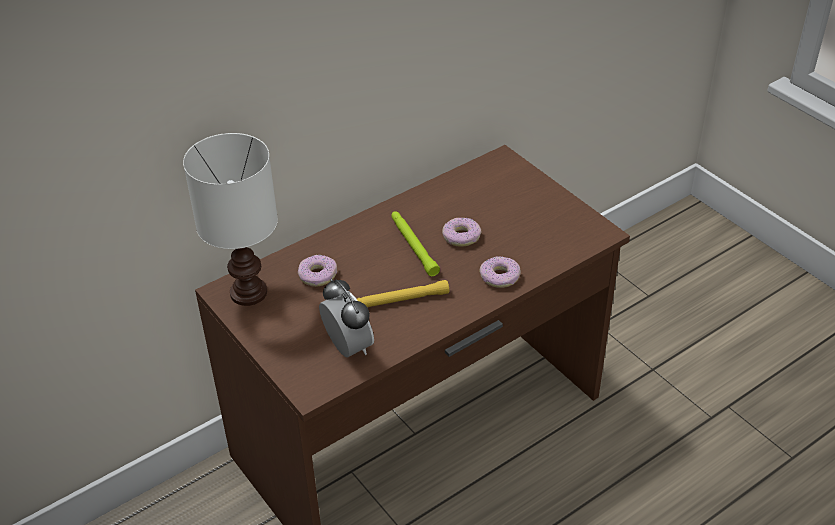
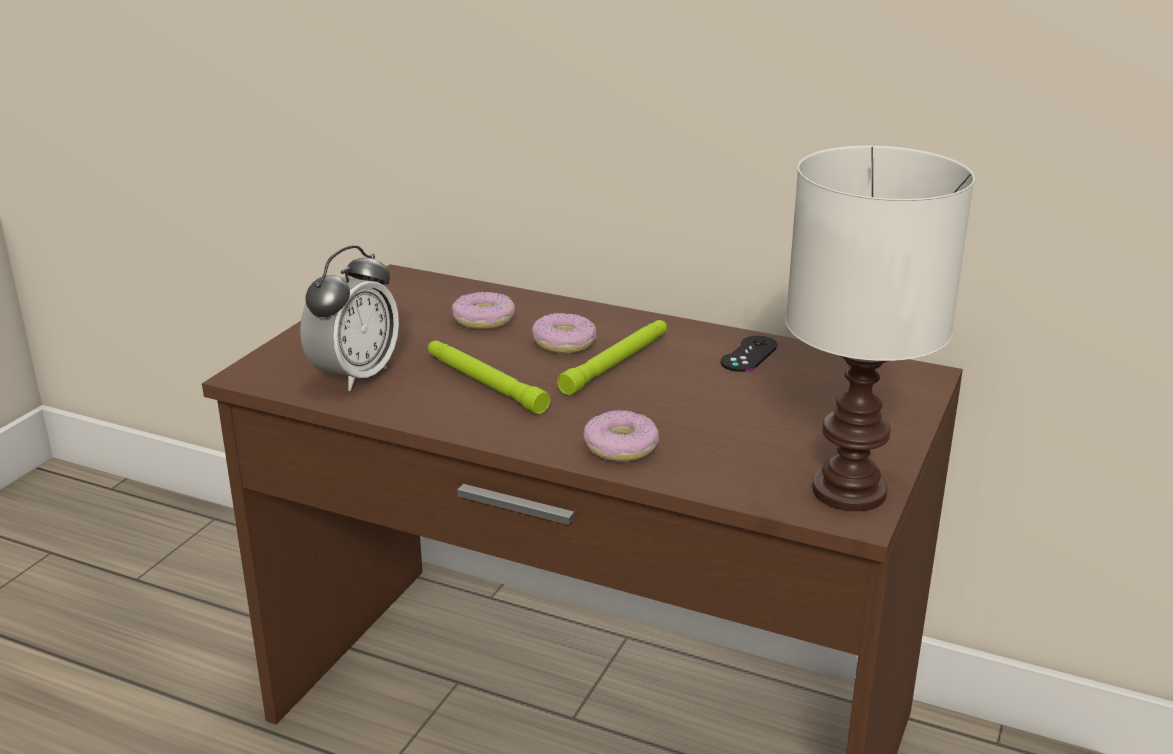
camera: 60 degrees right, 15 degrees down
white table lamp [183,133,278,306] -> white table lamp moved to [786,145,975,511]
yellow flashlight [357,280,449,307] -> green flashlight [428,341,550,414]
donut [442,217,482,247] -> donut moved to [532,313,596,354]
none -> black game controller [721,336,778,372]

